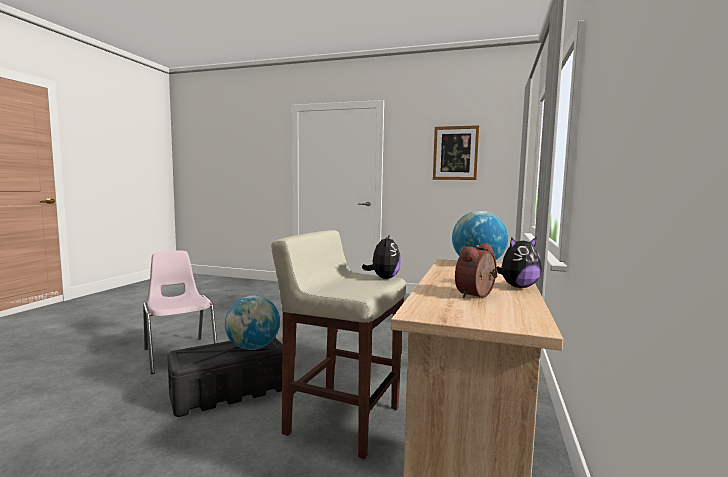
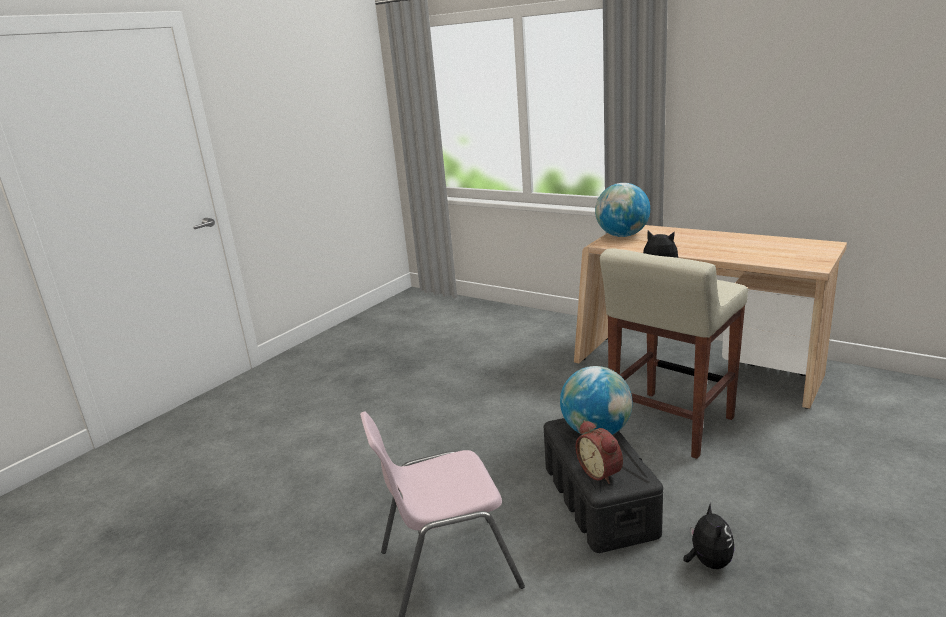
camera: 70 degrees left, 15 degrees up
picture [433,125,479,180] -> none
alarm clock [455,243,498,298] -> alarm clock moved to [576,420,623,484]
plush toy [497,237,542,288] -> plush toy moved to [684,503,735,569]

